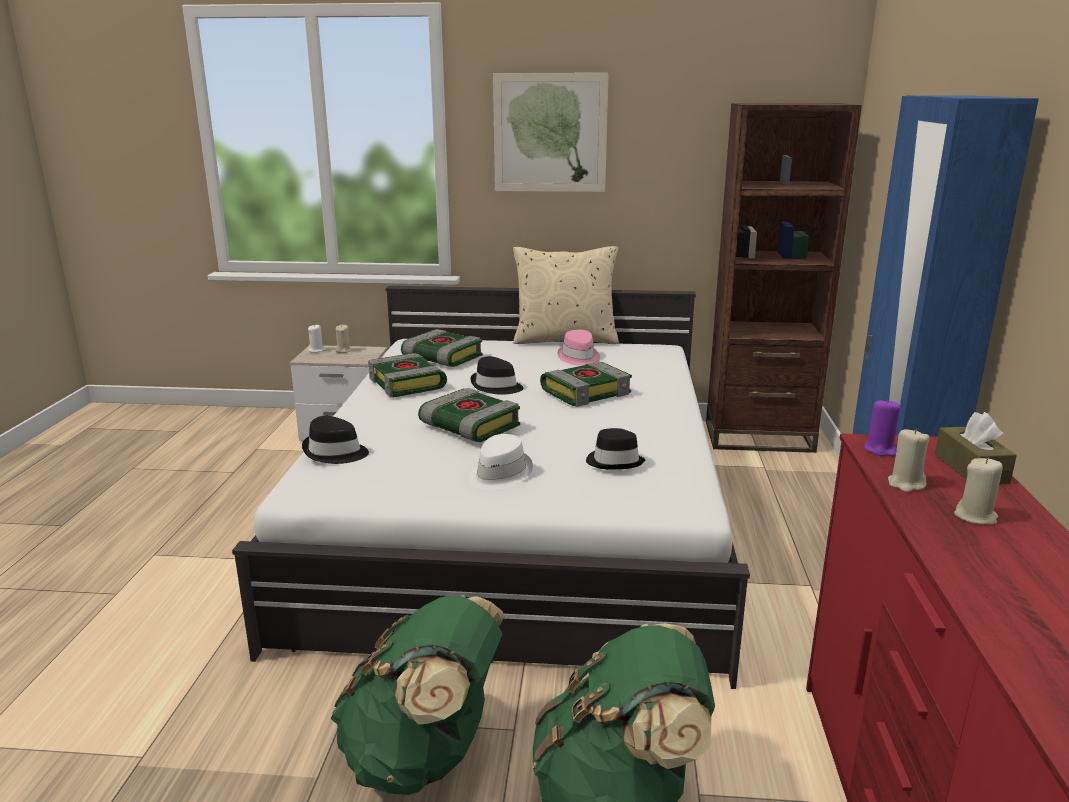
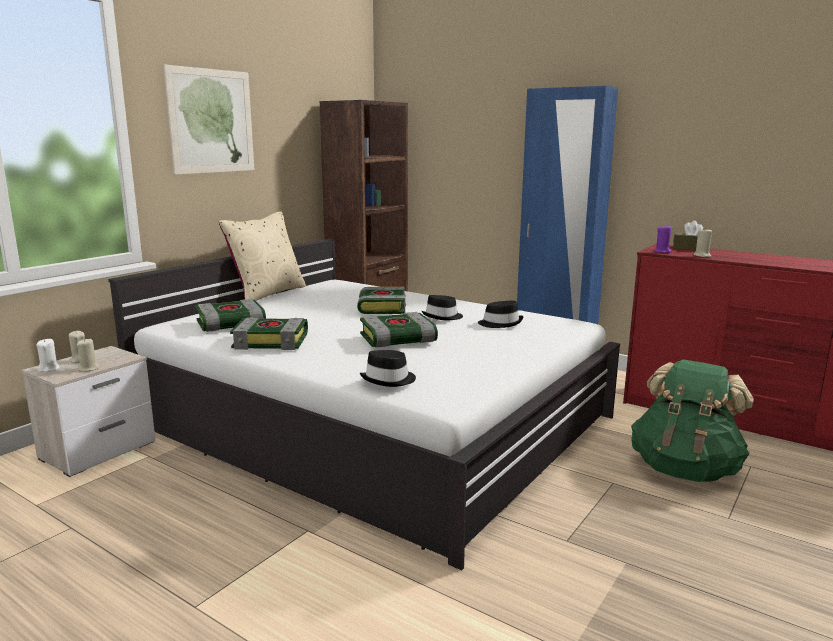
camera: 60 degrees left, 5 degrees down
green backpack [331,595,505,795] -> none
white hat [469,434,533,490] -> none
black hat [471,356,524,395] -> black hat moved to [422,295,463,321]
pink hat [558,330,600,366] -> none
beige candle [954,458,1003,525] -> beige candle moved to [77,338,100,372]

